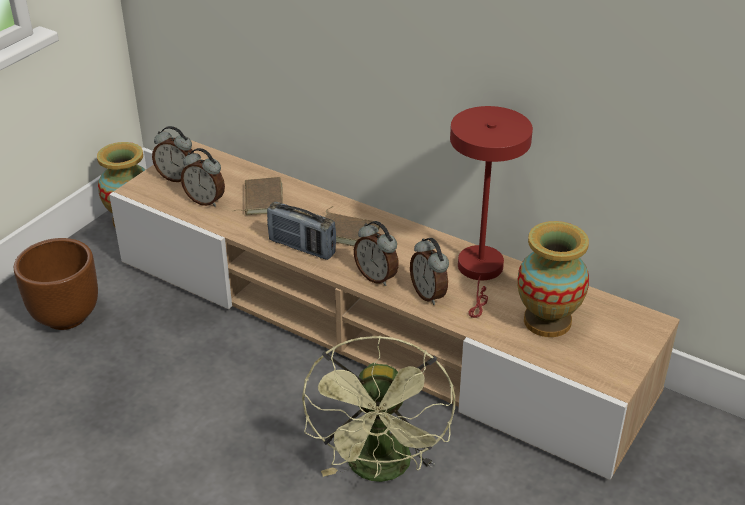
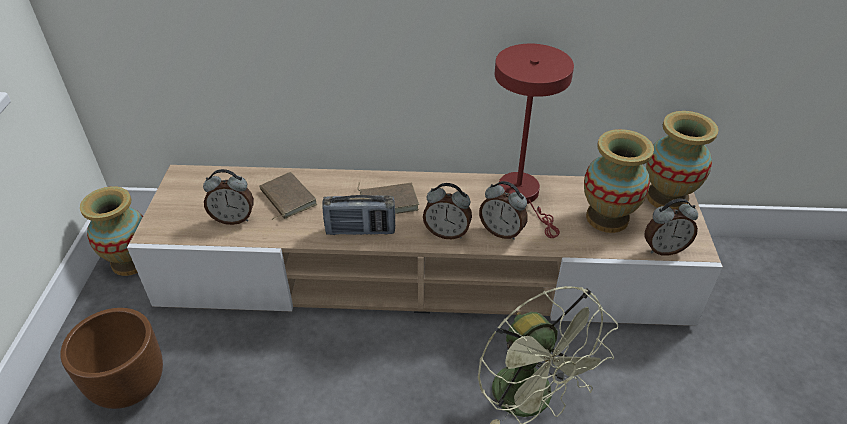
camera: 30 degrees left, 5 degrees up
alarm clock [152,126,194,182] -> alarm clock moved to [645,199,698,256]
none -> vase [646,111,718,209]

